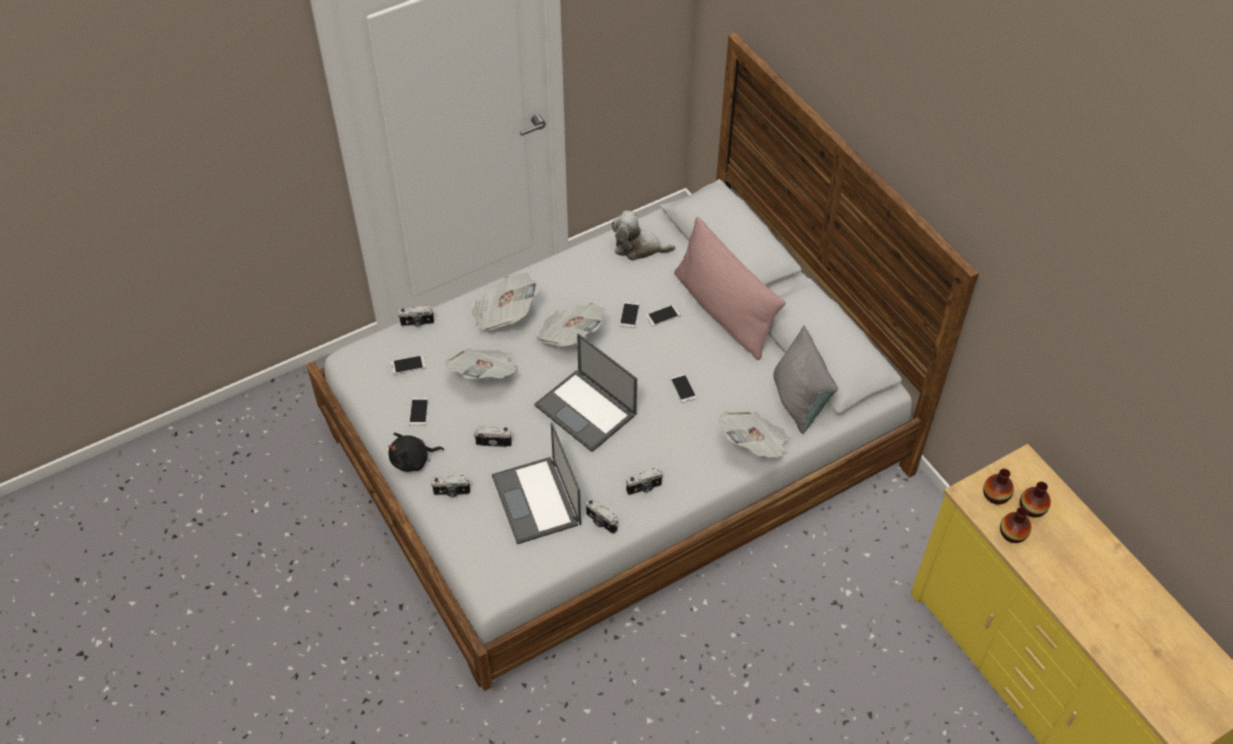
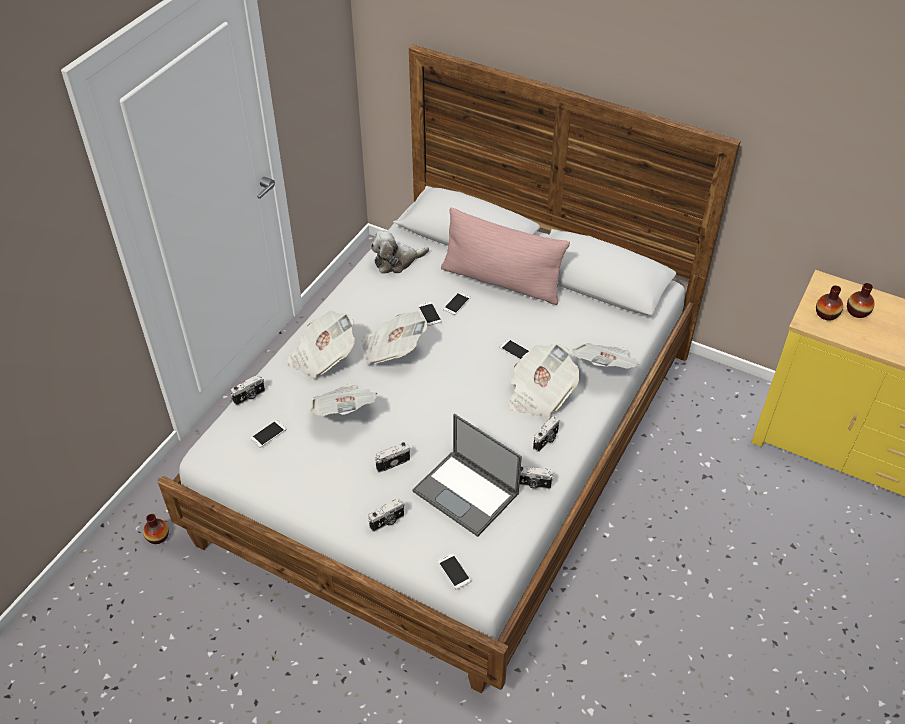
camera: 30 degrees left, 5 degrees down
black plush toy [388,433,444,472] -> none
phone [409,397,429,426] -> phone moved to [437,553,471,590]
laptop [535,333,637,452] -> none
grey pillow [773,326,838,434] -> none
vase [1000,507,1031,543] -> vase moved to [143,514,169,544]
none -> newspaper [509,344,579,418]

